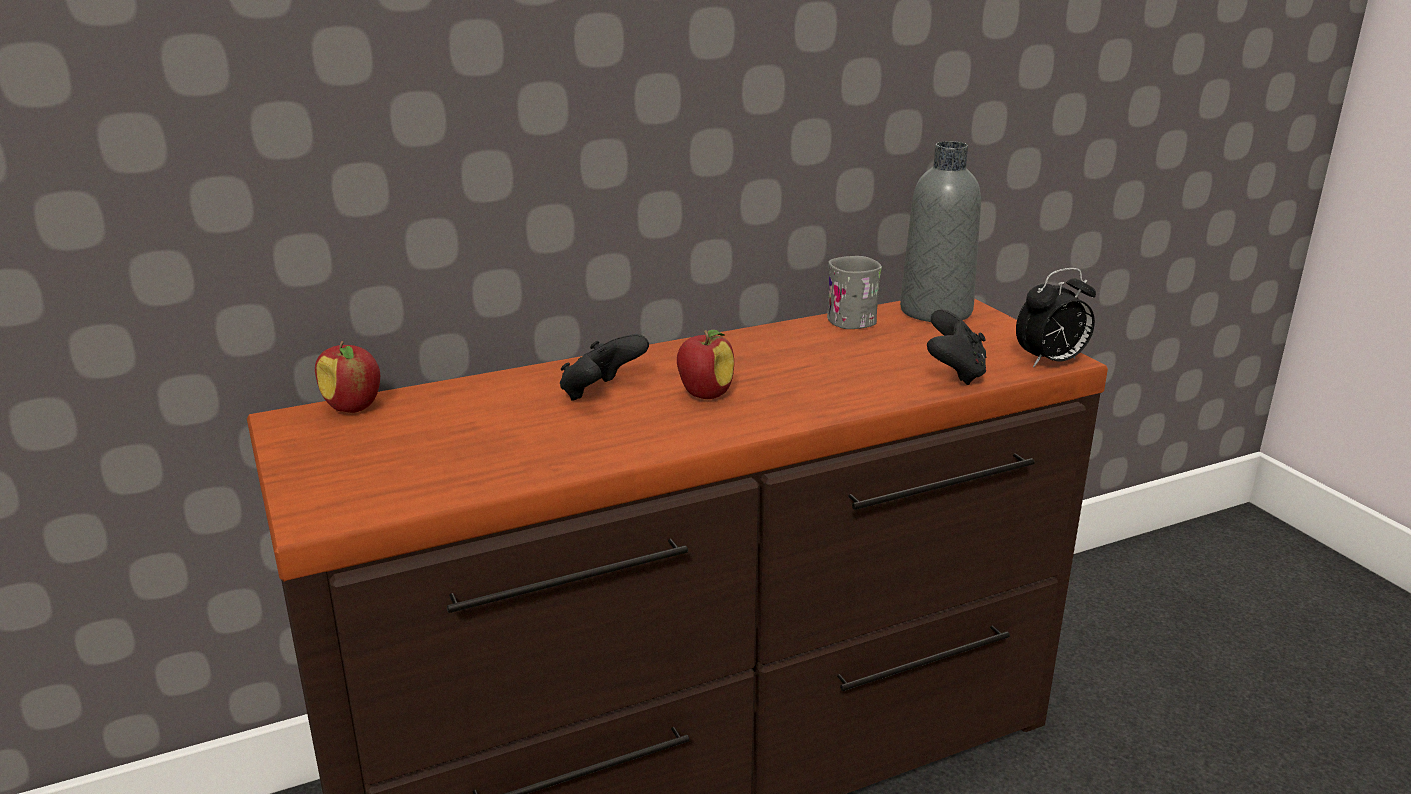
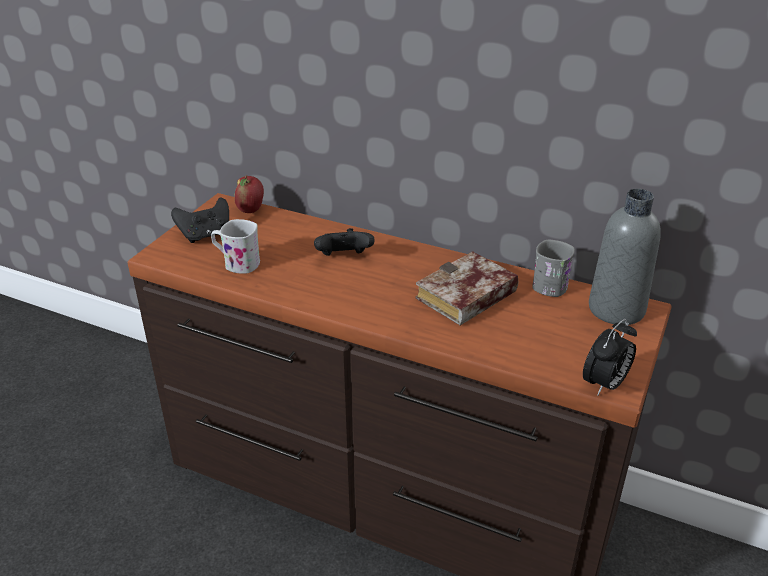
camera: 50 degrees right, 10 degrees up
apple [677,330,734,399] -> none
black game controller [927,309,986,385] -> black game controller moved to [171,198,229,243]
alarm clock [1016,268,1096,367] -> alarm clock turned 75 degrees counterclockwise [583,319,637,396]
none -> white mug [211,219,260,274]
none -> book [416,251,519,325]

